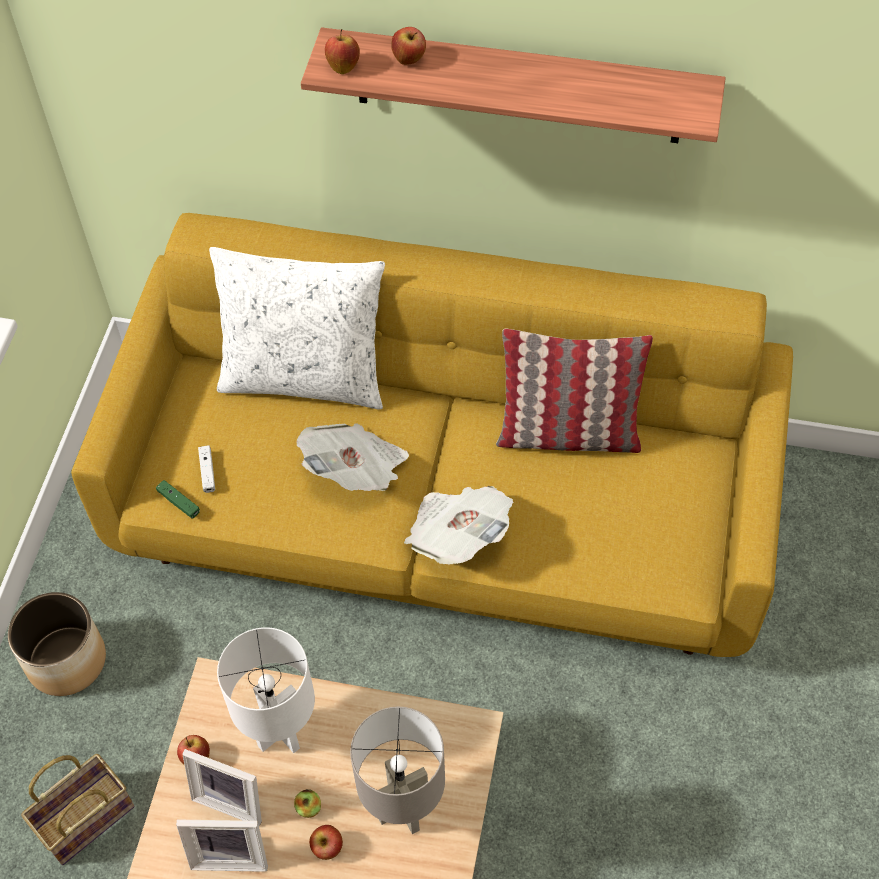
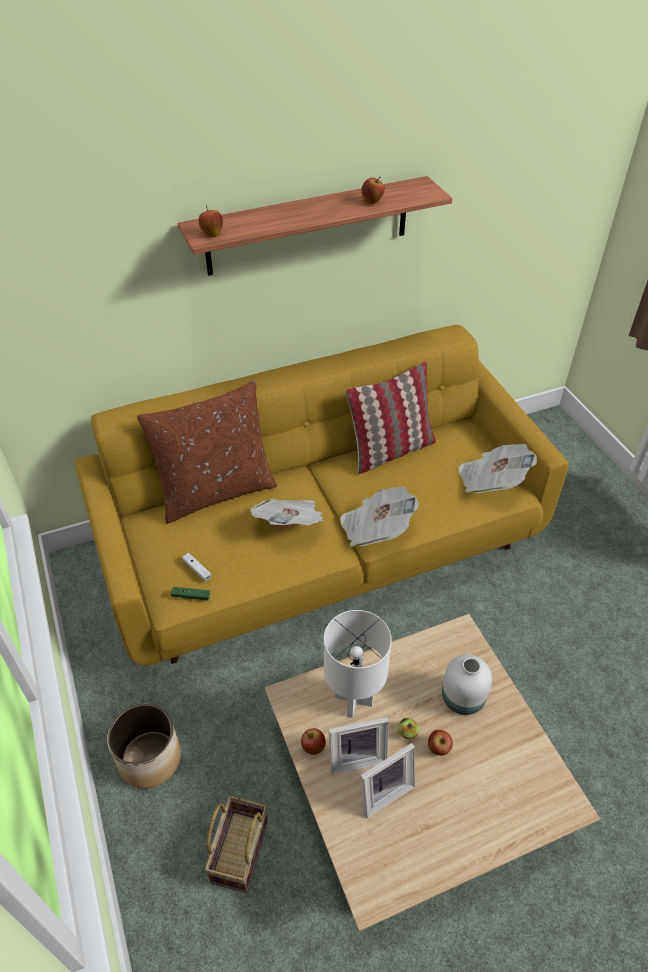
camera: 35 degrees left, 10 degrees down
white pillow [209,247,385,409] -> brown pillow [137,380,277,524]
grey table lamp [350,706,445,834] -> white vase [442,654,492,715]
apple [391,27,426,65] -> apple moved to [361,177,385,204]
none -> newspaper [458,444,537,493]

